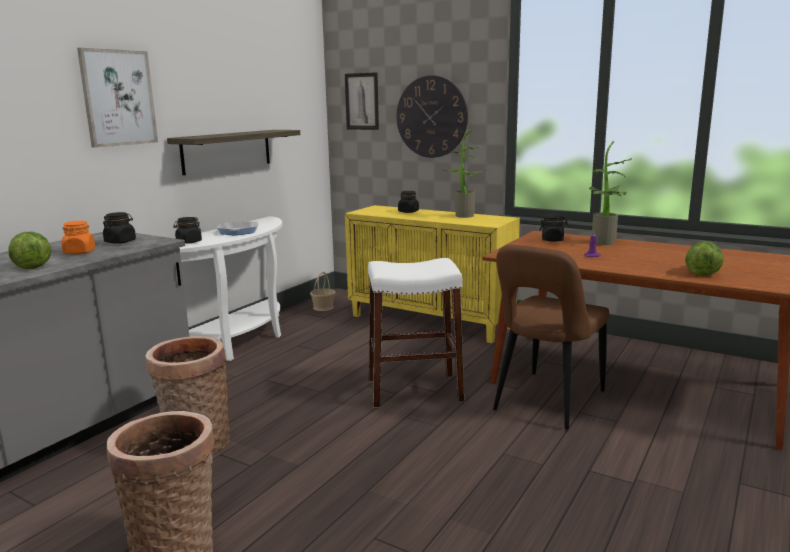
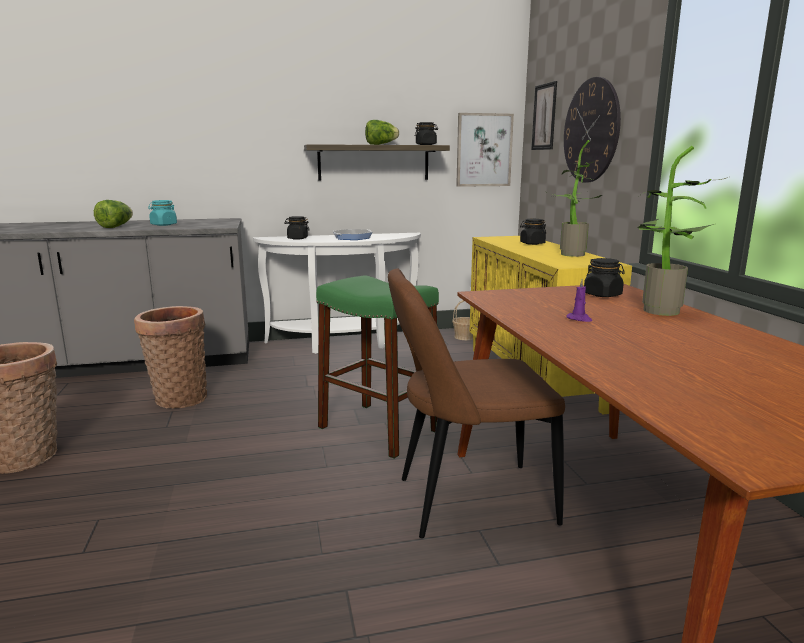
camera: 45 degrees right, 0 degrees up
orange jar [61,221,95,254] -> turquoise jar [148,200,177,226]
picture [77,48,158,148] -> picture moved to [456,113,514,187]
black jar [103,212,136,244] -> black jar moved to [415,122,438,145]
white stool [368,258,464,408] -> green stool [316,275,439,459]
lettuce [685,241,724,276] -> lettuce moved to [365,120,399,145]

